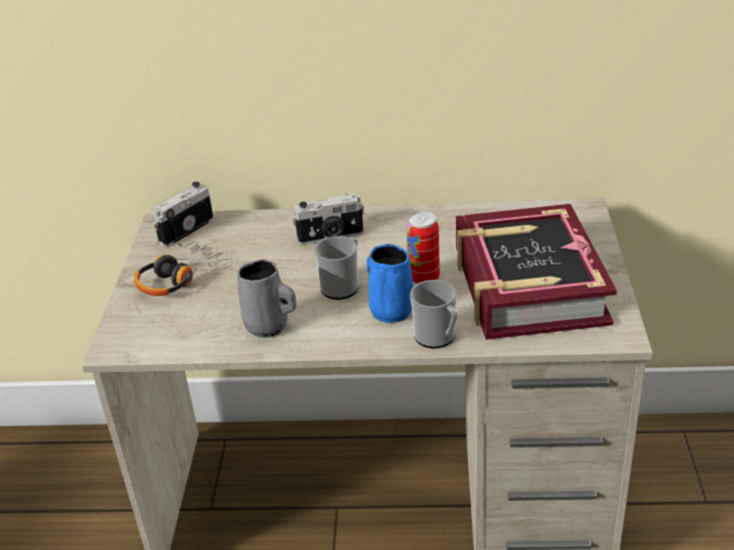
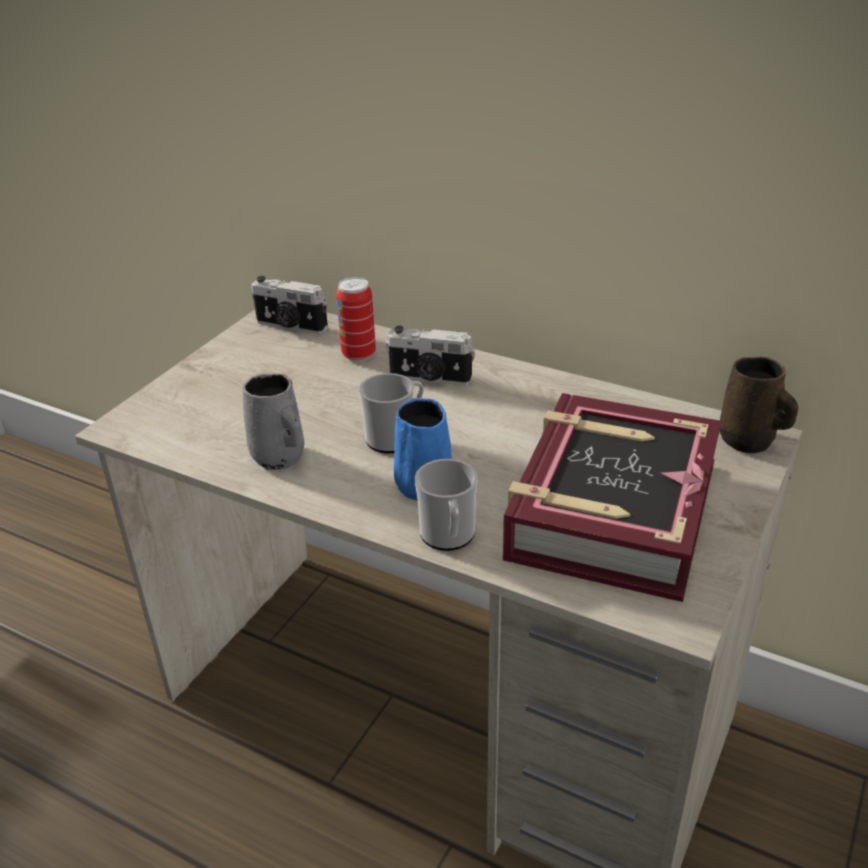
camera: 25 degrees right, 0 degrees up
headphones [134,242,233,296] -> none
camera [152,182,214,247] -> camera turned 135 degrees counterclockwise [251,276,328,334]
can [407,212,440,284] -> can moved to [336,277,376,362]
none -> brown mug [720,357,798,453]

